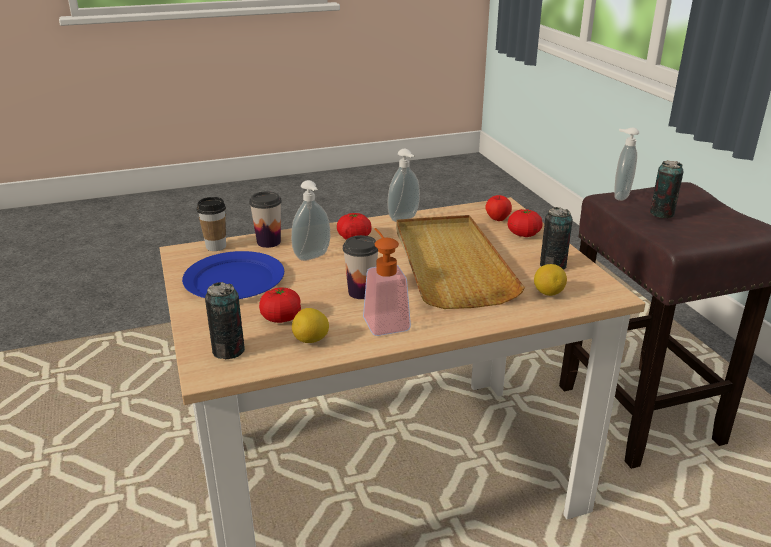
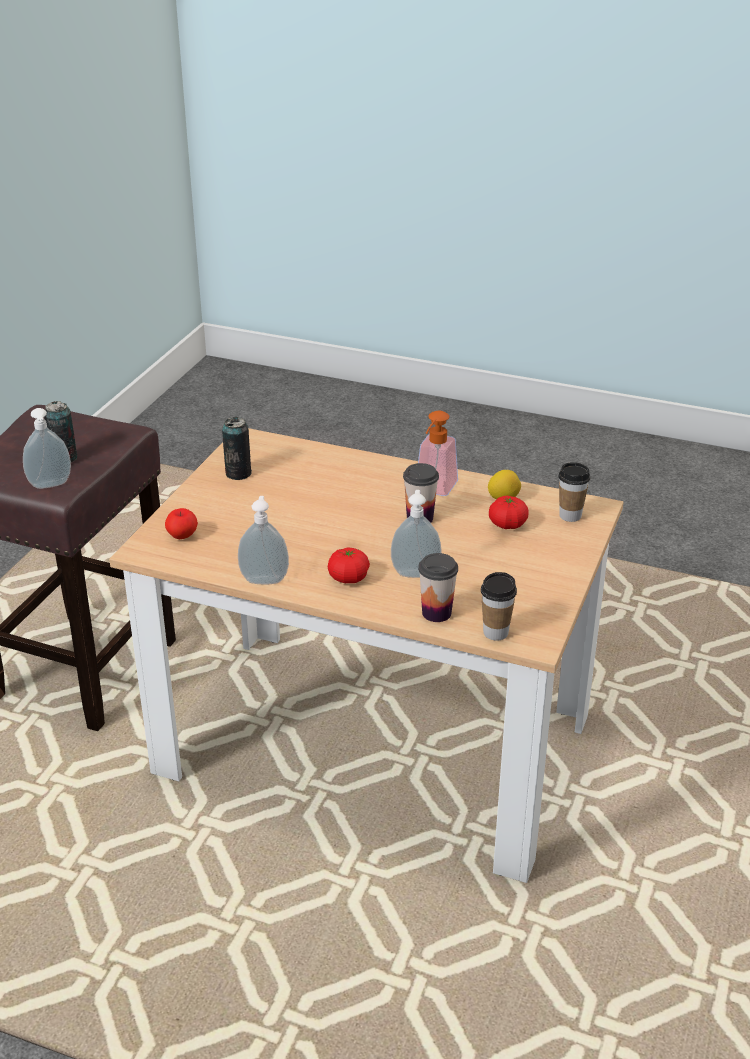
camera: 140 degrees left, 5 degrees up
blue plate [182,251,284,299] -> none
can [205,282,245,359] -> cup [558,462,590,522]
beige tray [396,215,525,309] -> none
tomato [508,209,543,237] -> none
lemon [534,264,567,296] -> none

